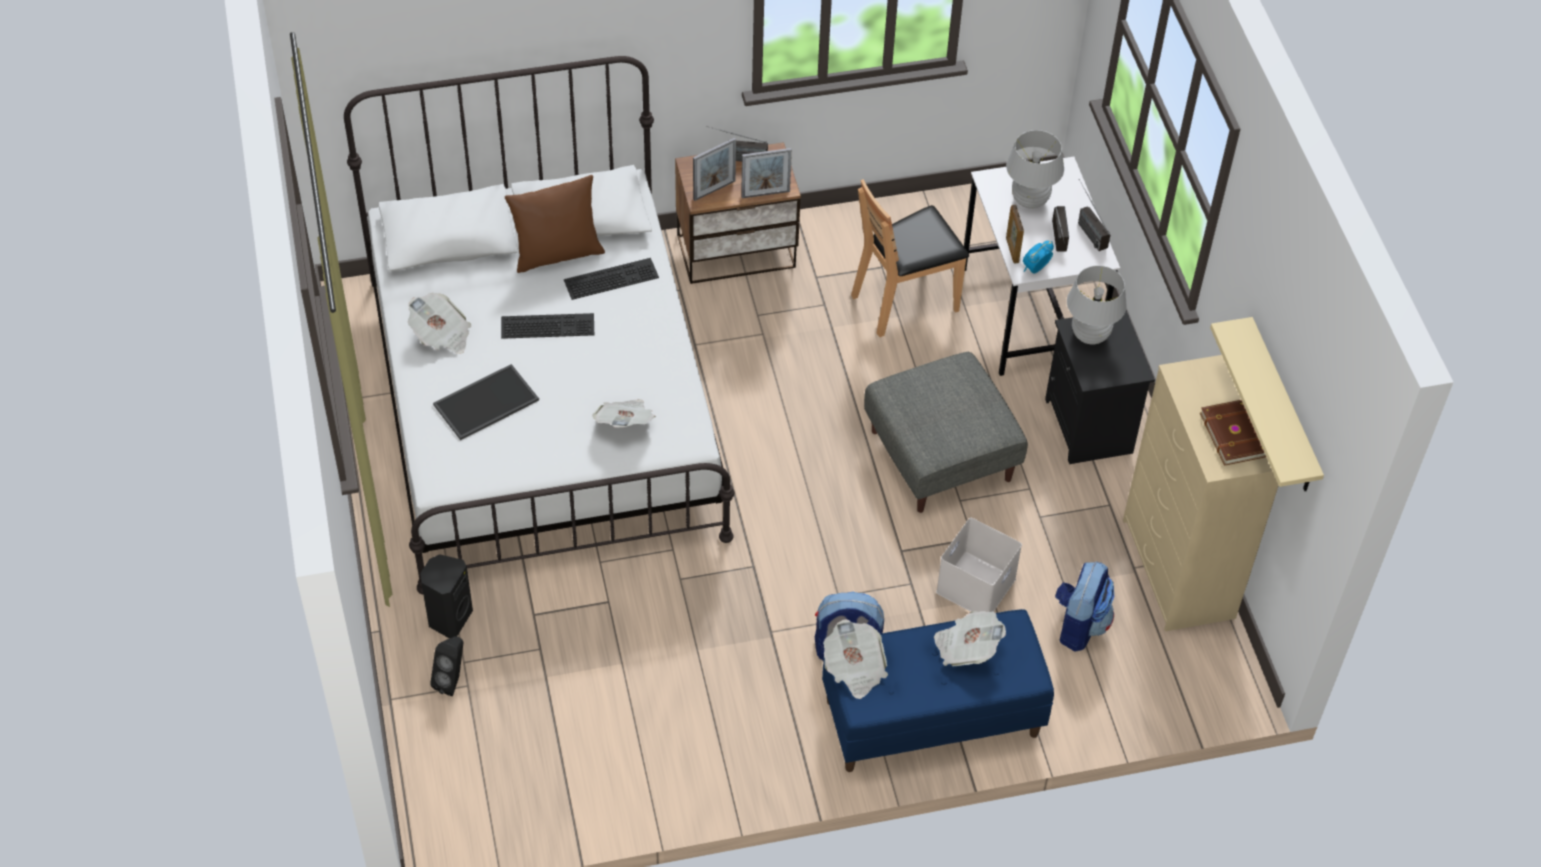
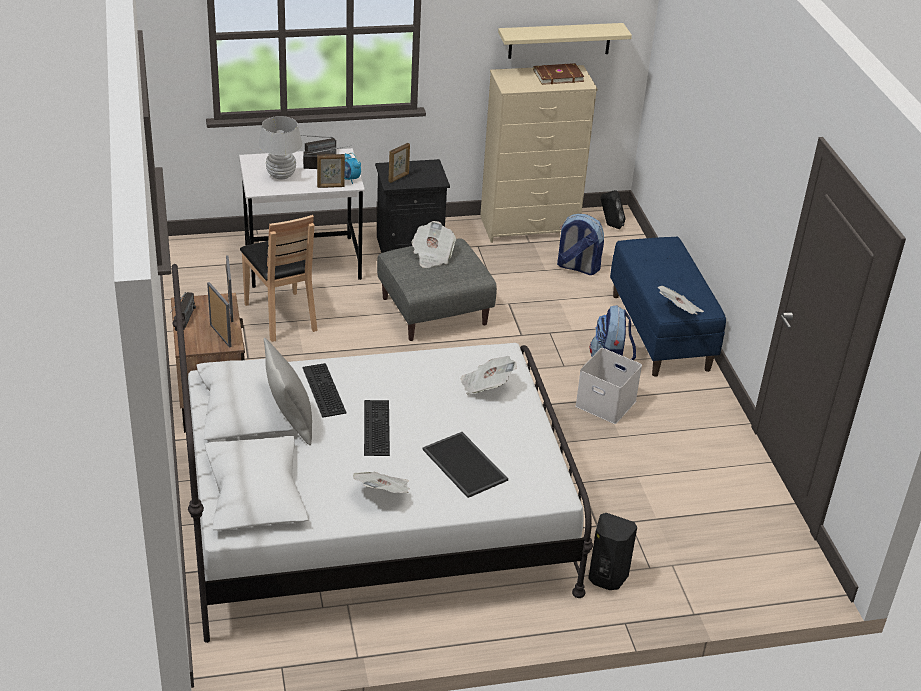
camera: 90 degrees left, 15 degrees down
black speaker [430,636,463,696] -> black speaker moved to [600,190,625,229]
brown pillow [505,175,605,273] -> grey pillow [264,338,312,445]
newspaper [934,611,1006,666] -> newspaper moved to [411,221,456,268]
white storage box [936,518,1022,612] -> white storage box moved to [575,348,642,424]
white table lamp [1067,266,1127,345] -> picture frame [389,143,410,183]

